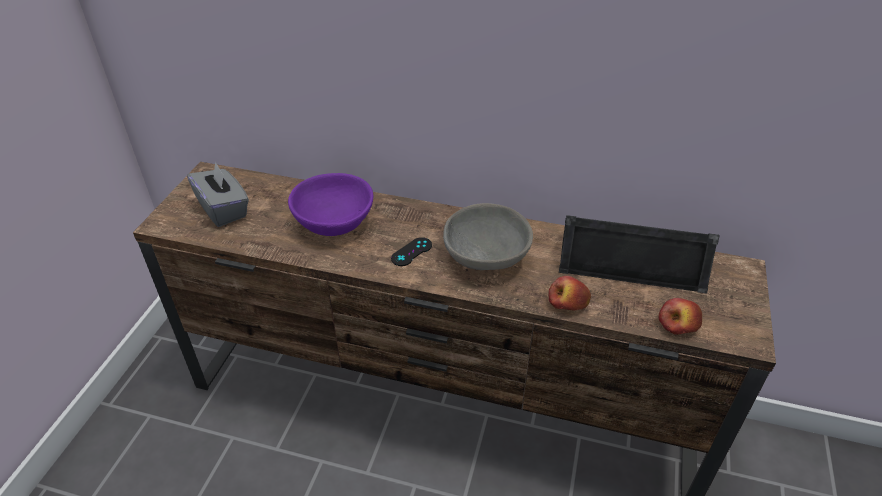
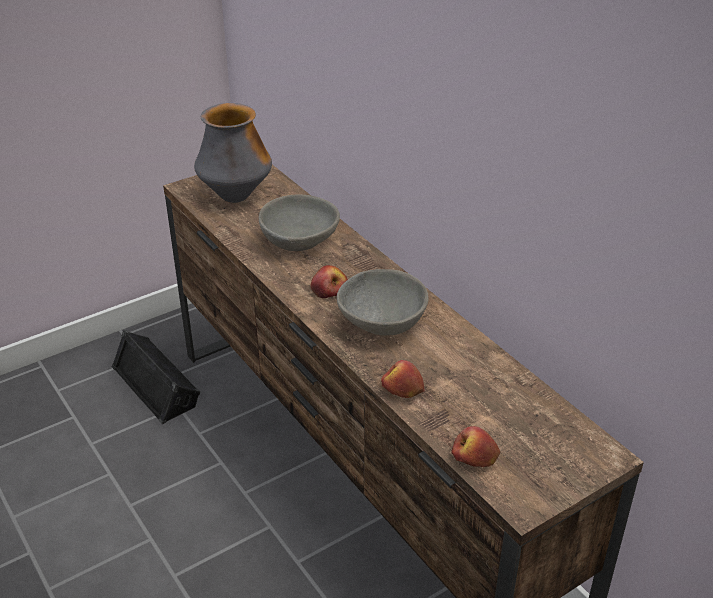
camera: 40 degrees right, 5 degrees down
grey tissue box [187,161,249,227] -> vase [194,103,272,203]
purple bowl [288,173,373,236] -> grey bowl [259,195,340,251]
black game controller [391,237,432,266] -> apple [311,265,348,298]
black speaker [559,215,720,294] -> black speaker moved to [112,330,200,424]

